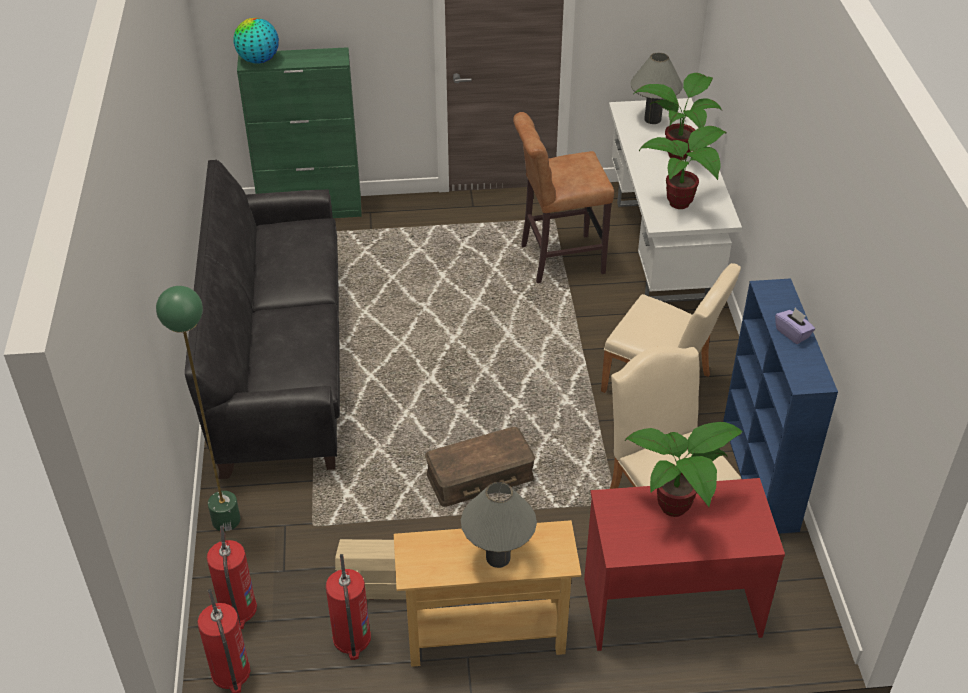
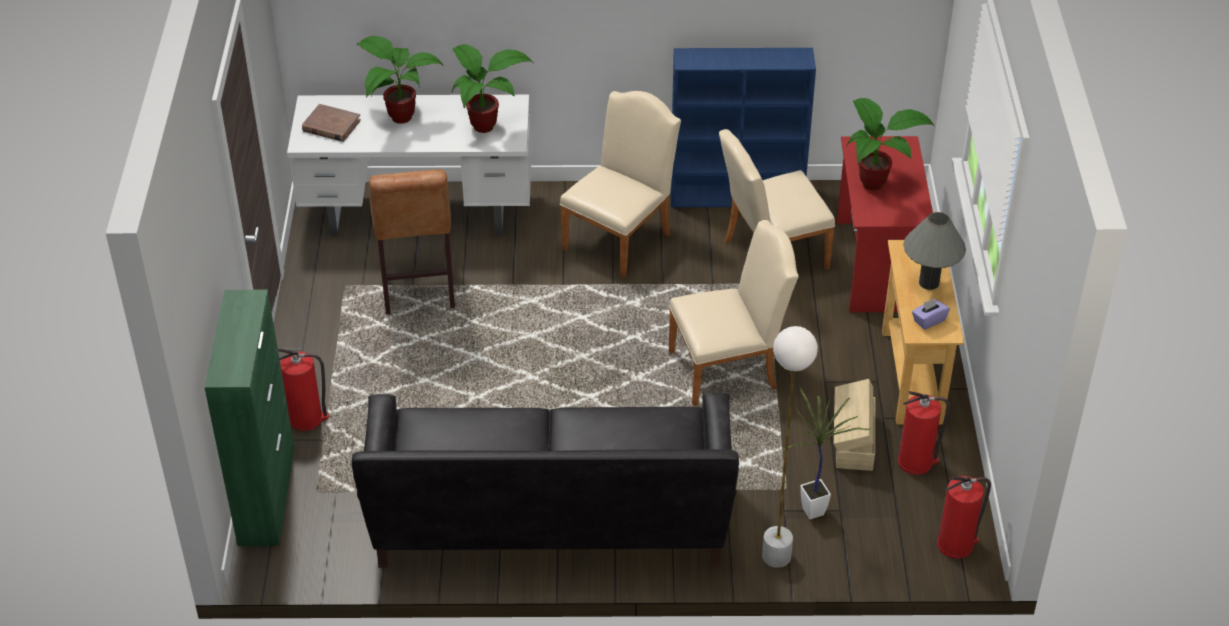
camera: 85 degrees left, 0 degrees up
green floor lamp [156,286,241,531] -> white floor lamp [762,326,818,568]
fire extinguisher [207,525,257,629] -> fire extinguisher moved to [278,348,329,431]
globe [234,18,279,64] -> none
brown storage box [425,427,535,507] -> beige chair [669,220,799,406]
grey table lamp [630,53,683,124] -> brown book [302,104,361,142]
purple tissue box [775,308,815,344] -> purple tissue box moved to [912,298,950,330]
none -> potted plant [782,387,871,519]

